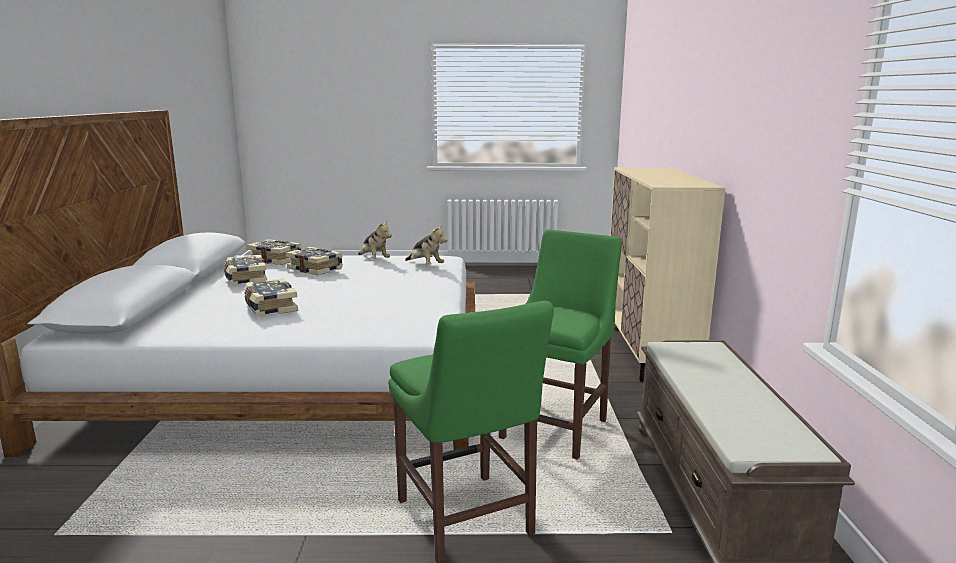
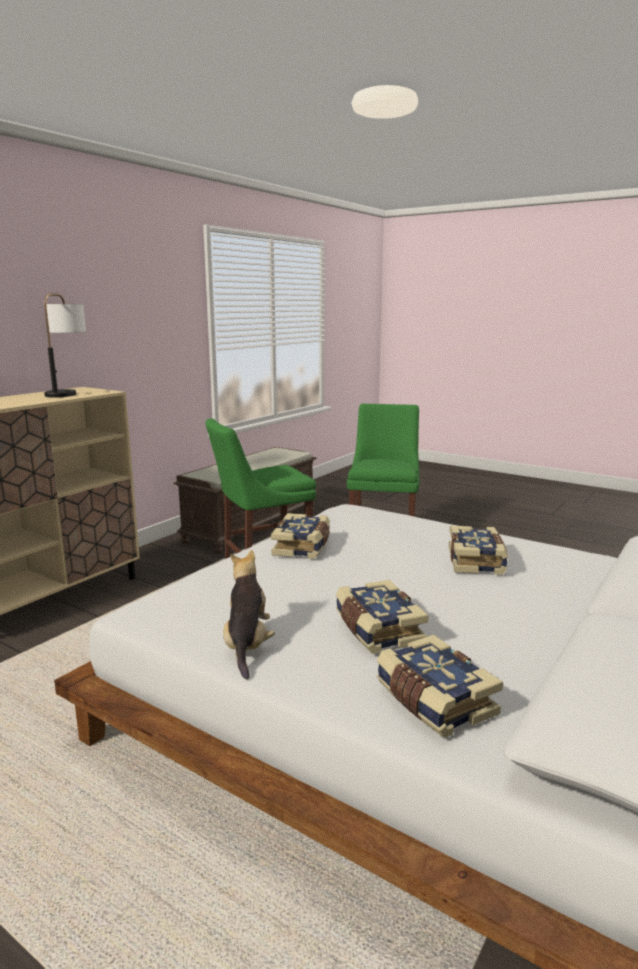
camera: 145 degrees left, 0 degrees up
book [224,255,267,286] -> book moved to [271,513,330,559]
plush toy [405,224,447,265] -> none
none -> table lamp [44,294,86,397]

